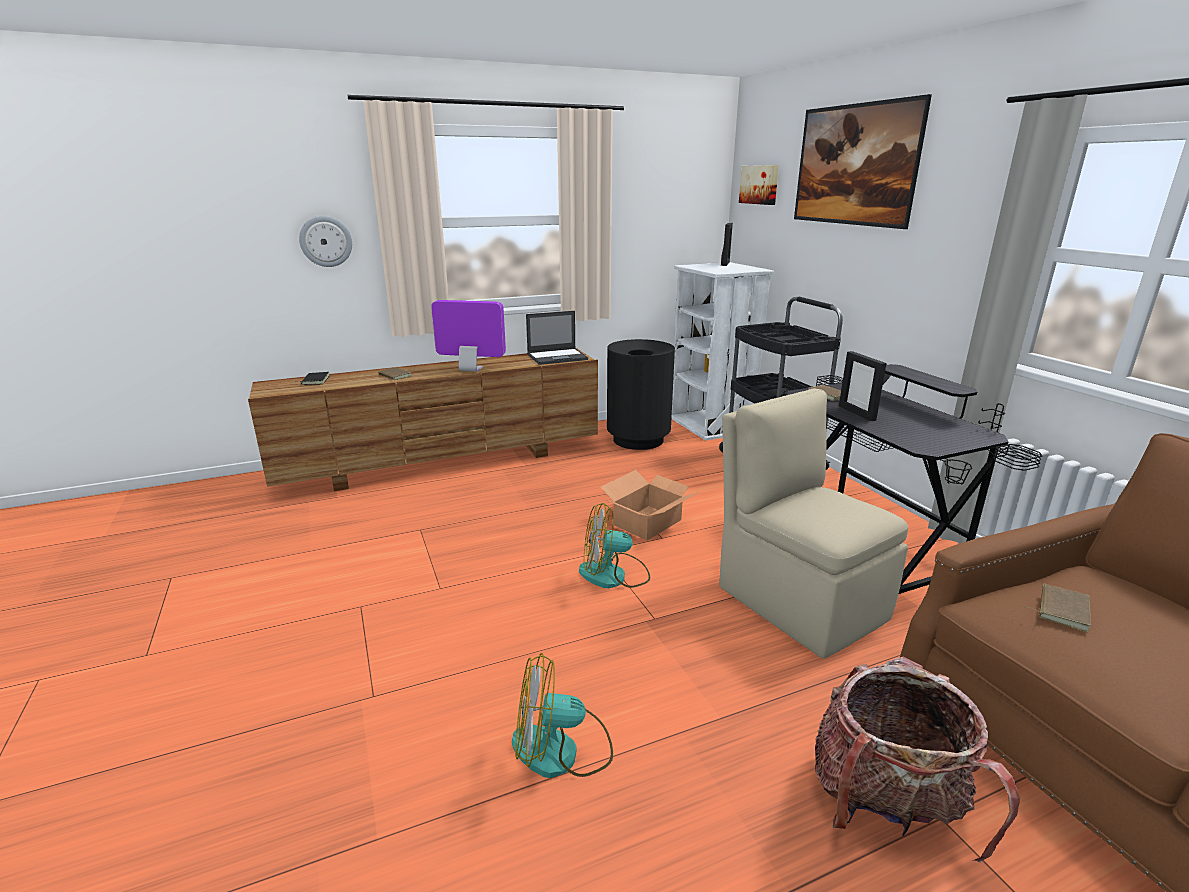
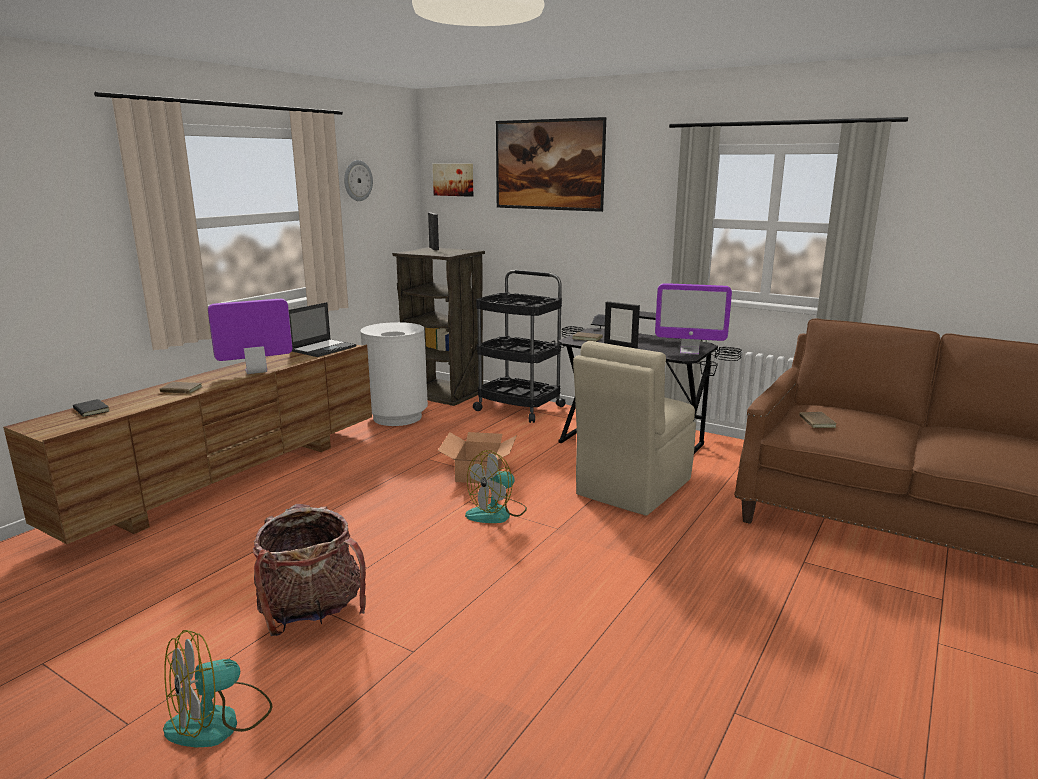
camera: 35 degrees left, 5 degrees down
wall clock [299,216,352,267] -> wall clock moved to [344,160,373,201]
fan [512,653,613,778] -> fan moved to [163,630,272,747]
black trash can [607,339,675,450] -> white trash can [361,322,428,426]
white bookcase [671,262,775,441] -> brown bookcase [392,247,485,406]
beige chair [719,388,908,658] -> beige chair turned 75 degrees counterclockwise [573,341,696,516]
backpack [815,657,1020,863] -> backpack moved to [253,504,366,636]
none -> monitor [655,283,732,355]

